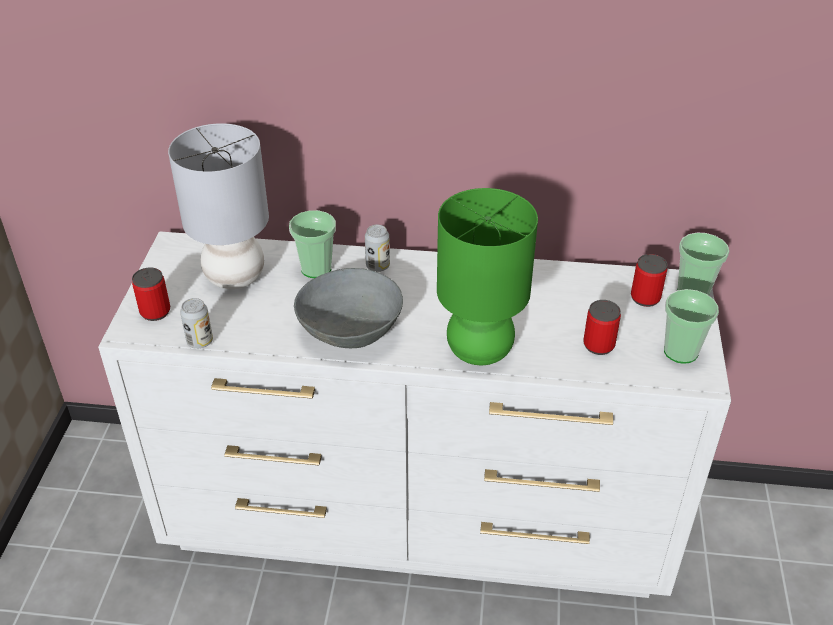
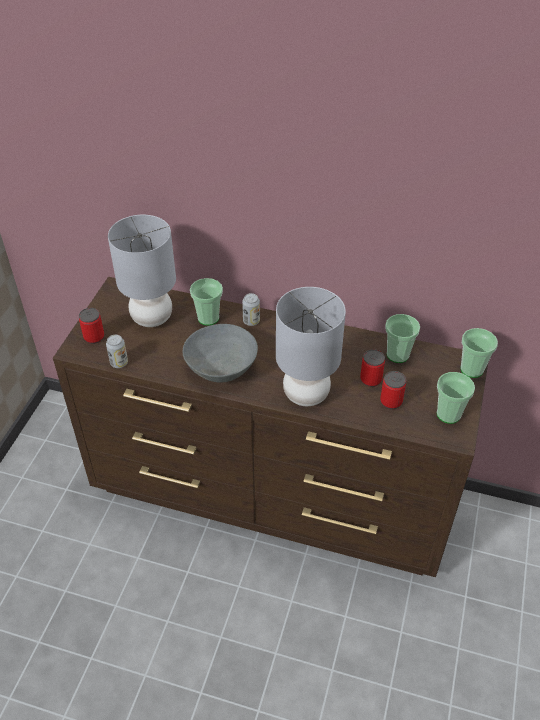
camera: 10 degrees right, 5 degrees up
white dresser [98,231,731,598] -> brown dresser [53,277,488,577]
green table lamp [437,188,538,365] -> grey table lamp [276,287,346,406]
can [631,254,668,307] -> can moved to [360,349,385,387]
none -> cup [385,314,420,363]

